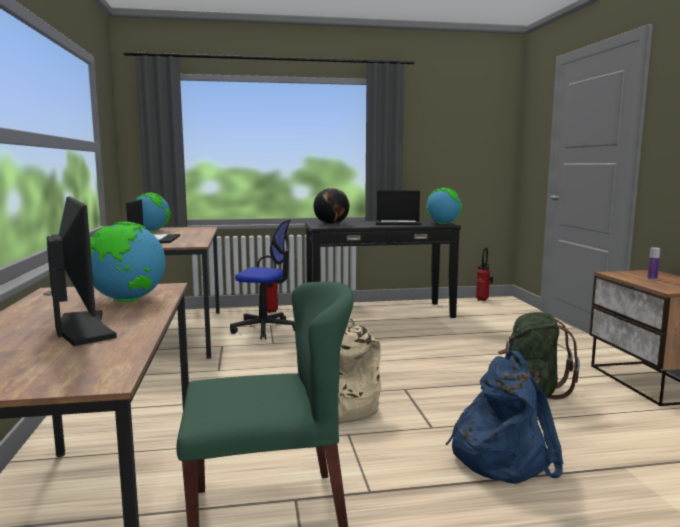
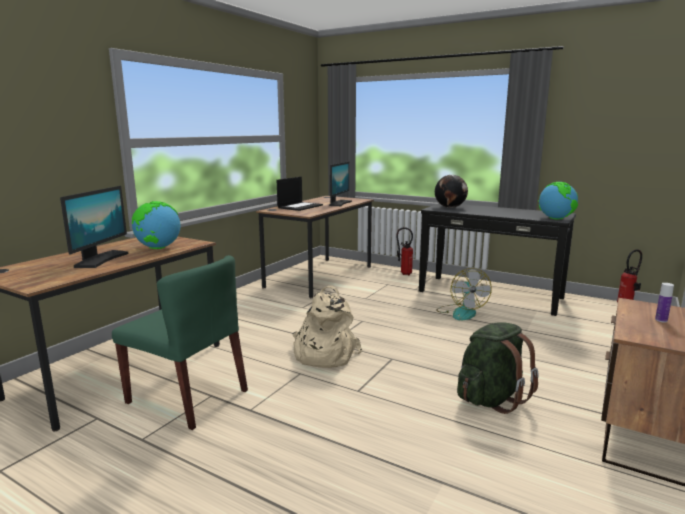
camera: 40 degrees right, 5 degrees up
globe [136,193,171,231] -> none
office chair [230,219,295,340] -> none
laptop [376,190,422,225] -> none
blue backpack [446,351,564,484] -> none
none -> monitor [329,162,352,206]
none -> fan [436,268,492,320]

